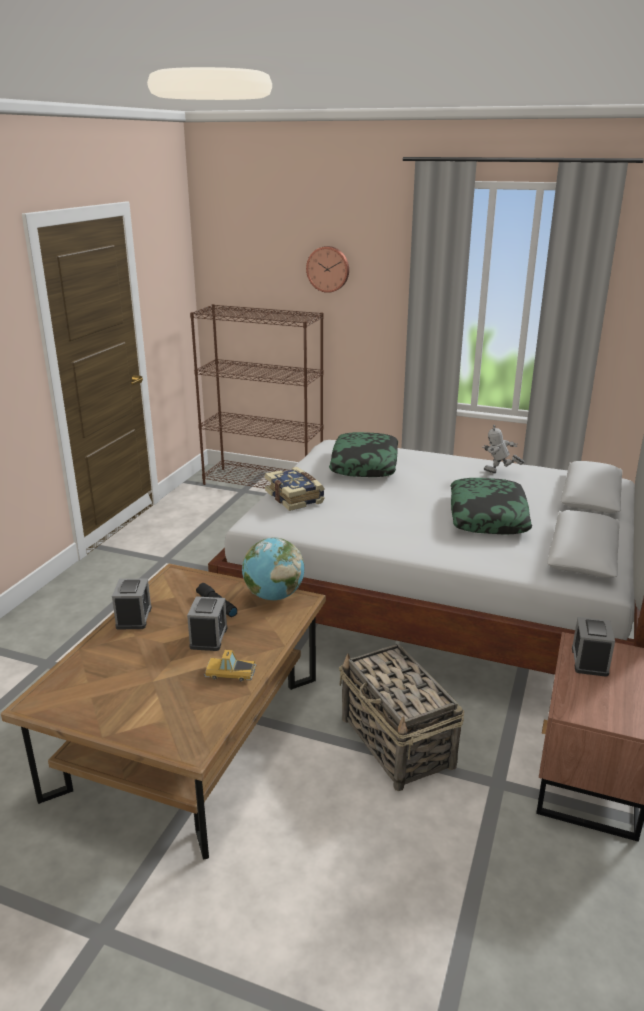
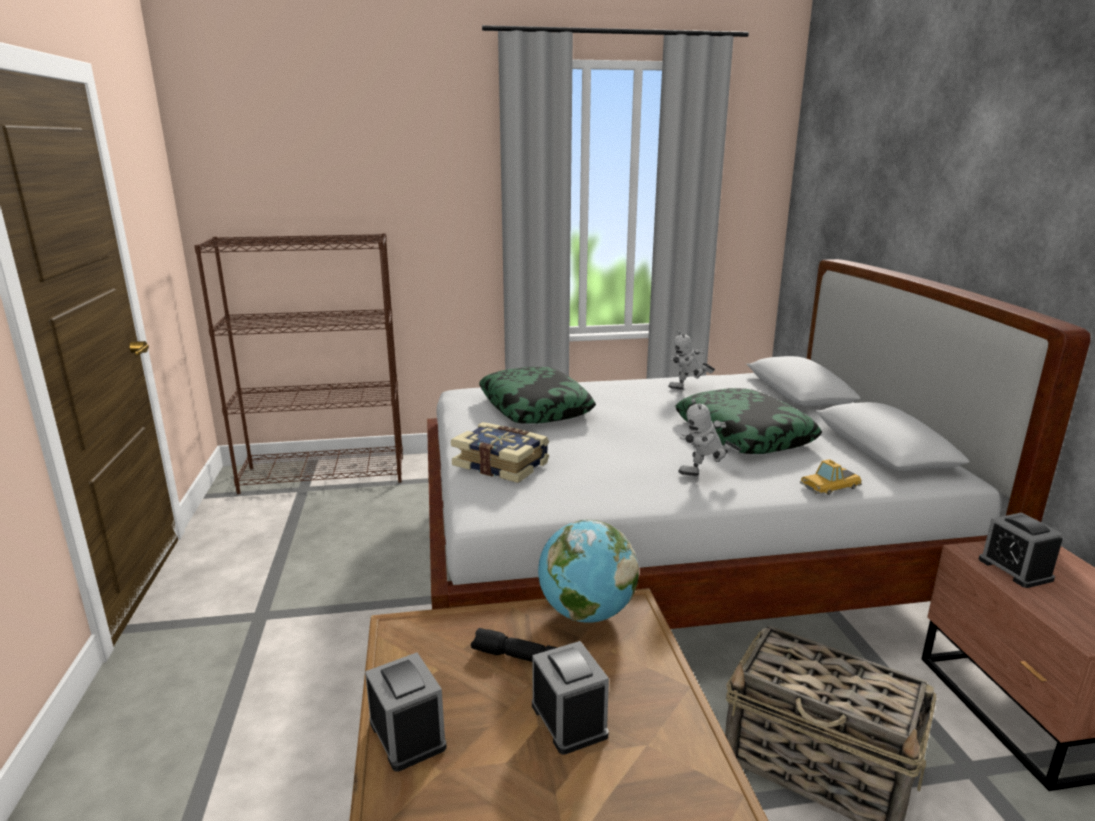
camera: 30 degrees left, 5 degrees down
toy car [204,650,256,682] -> toy car moved to [800,459,862,495]
wall clock [306,246,349,293] -> none
none -> toy robot [678,399,741,476]

